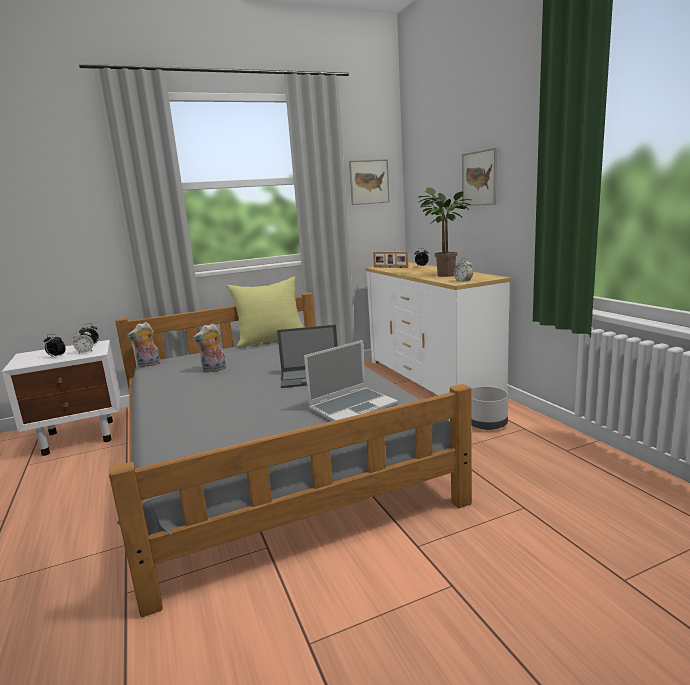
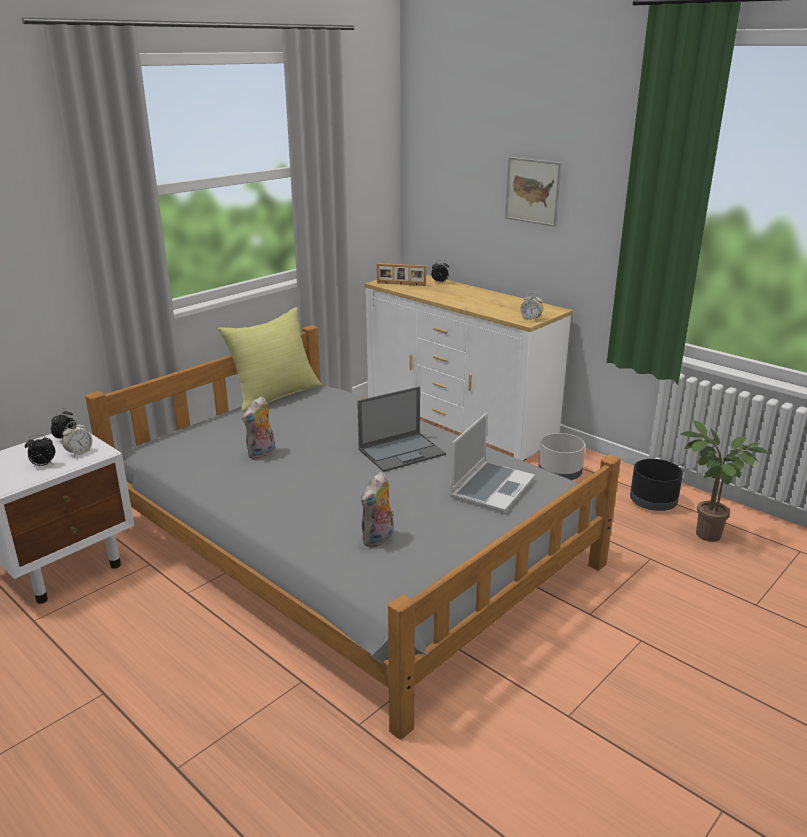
camera: 25 degrees left, 10 degrees up
plush toy [127,322,160,367] -> plush toy moved to [361,472,394,548]
picture [349,159,390,205] -> none
potted plant [418,187,472,277] -> potted plant moved to [680,420,768,542]
none -> black planter [630,459,683,511]

